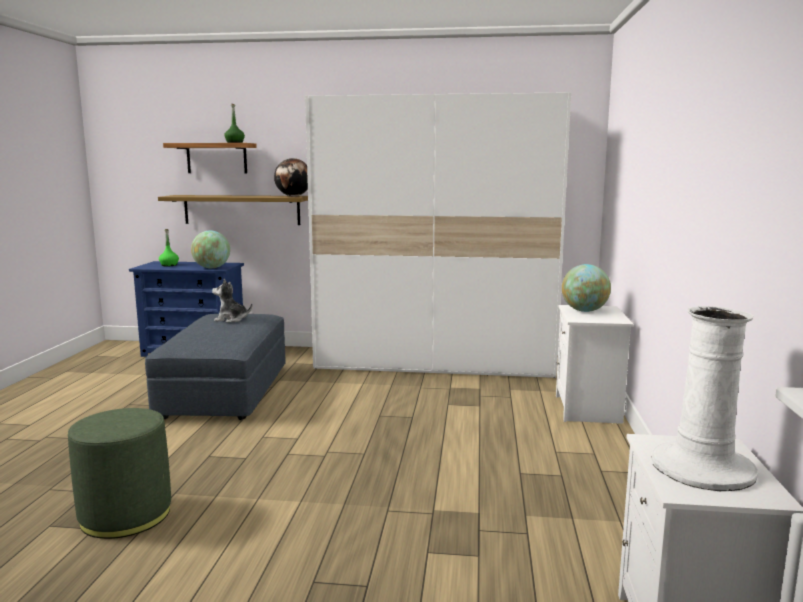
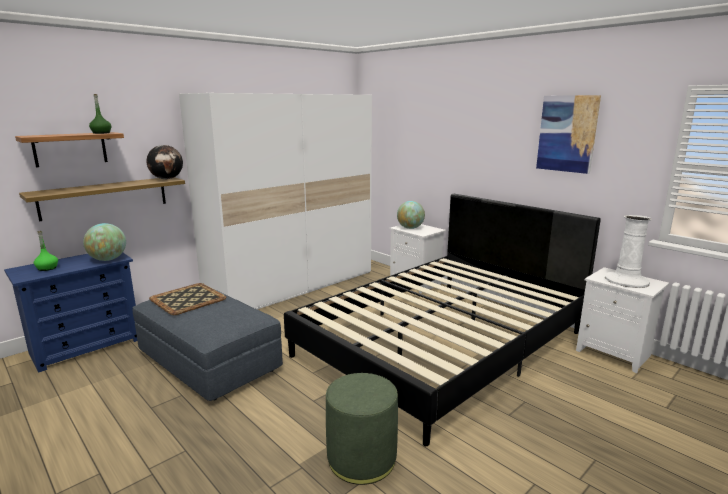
camera: 50 degrees left, 5 degrees up
plush toy [212,279,252,323] -> tray [149,283,226,315]
none -> black bed [284,194,601,446]
none -> picture [536,95,601,174]

